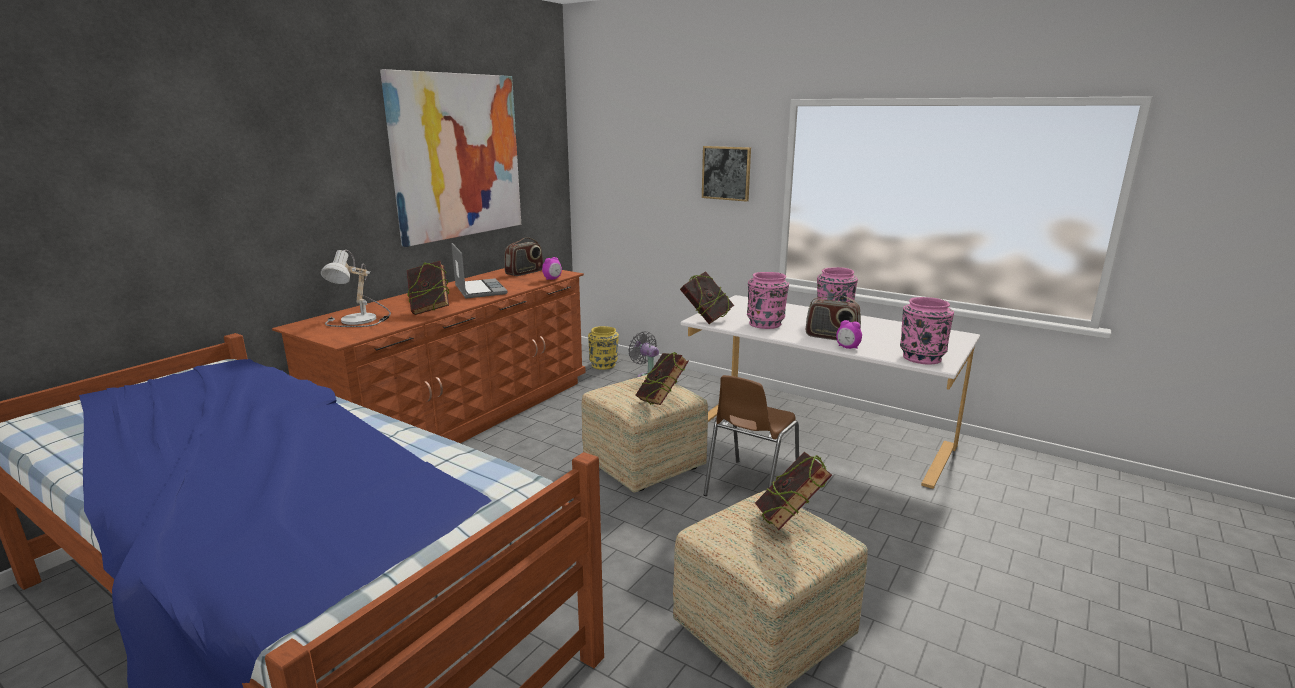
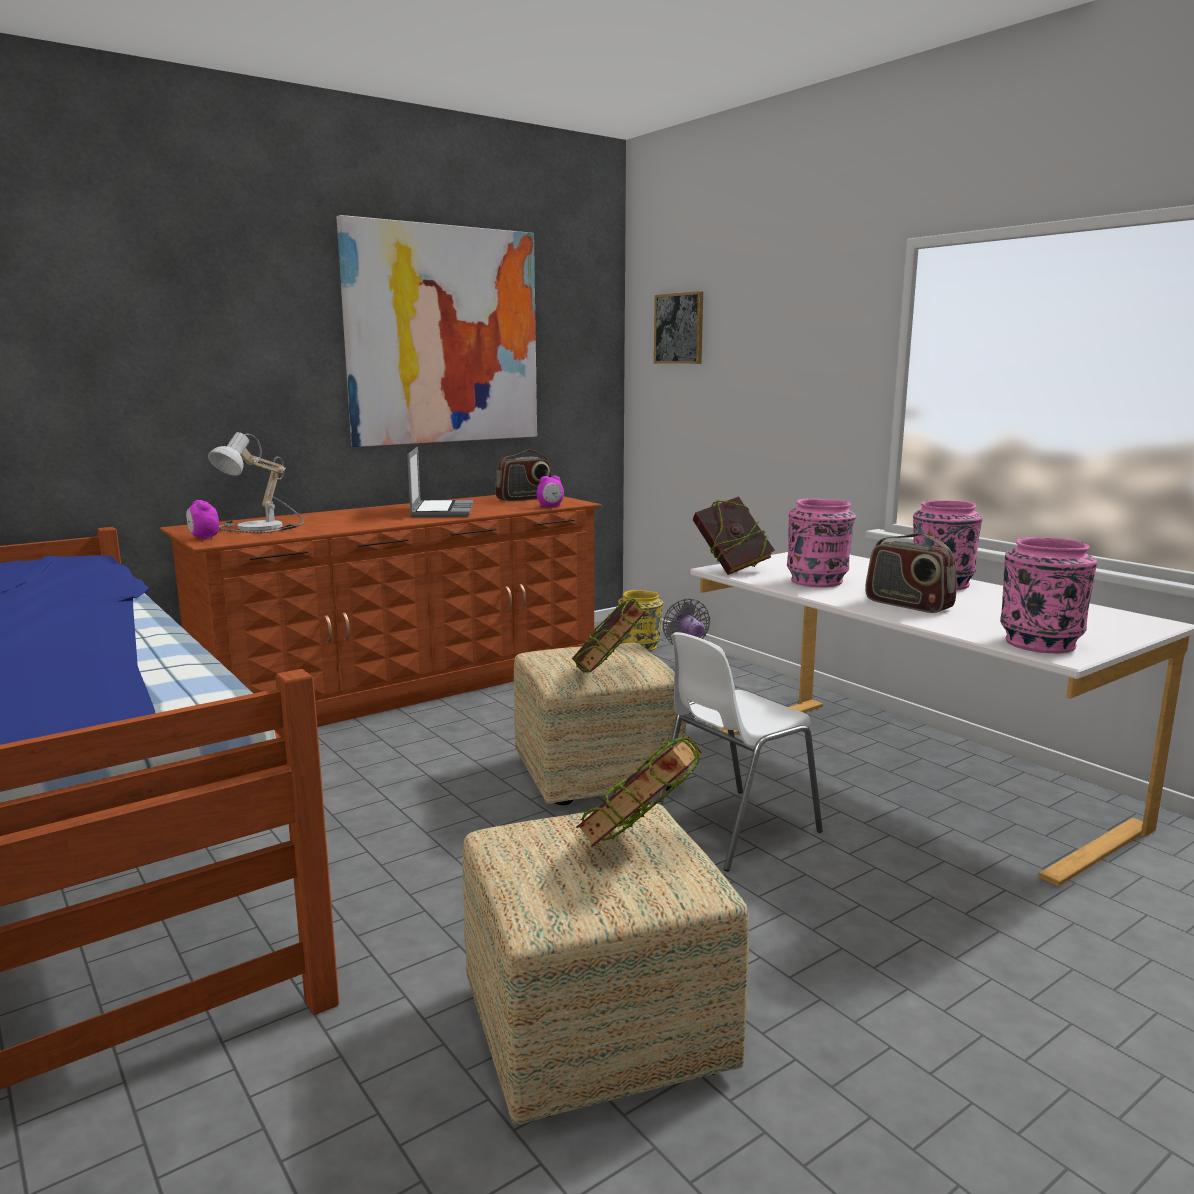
camera: 20 degrees right, 5 degrees down
book [407,261,450,315] -> none
picture [702,146,751,202] -> picture moved to [654,291,703,364]
brown chair [704,375,799,496] -> white chair [657,632,823,872]
alarm clock [836,320,862,349] -> alarm clock moved to [186,500,219,539]

